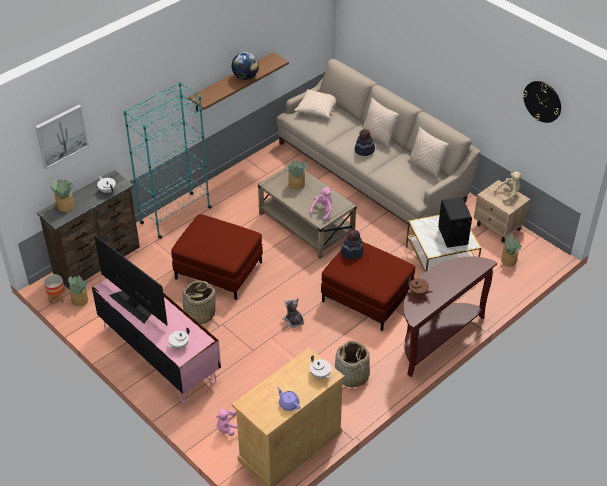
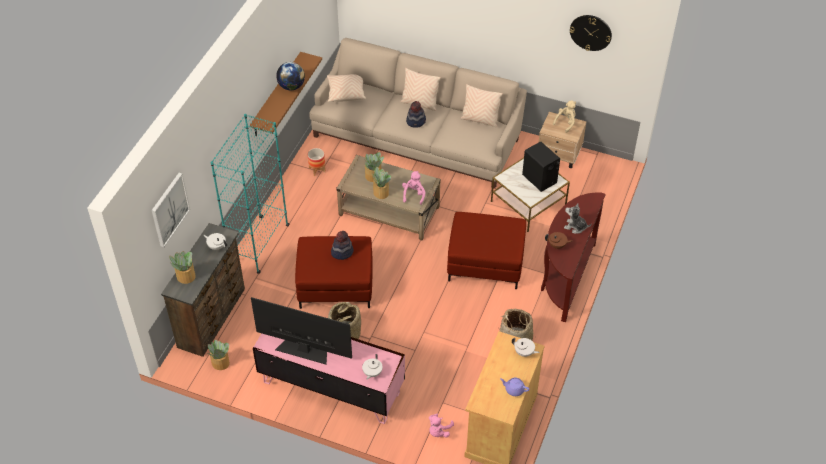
camera: 25 degrees left, 5 degrees up
planter [44,274,65,304] -> planter moved to [308,148,326,176]
plush toy [282,298,304,328] -> plush toy moved to [564,203,592,234]
hat [341,230,364,259] -> hat moved to [331,231,353,260]
potted plant [501,234,522,267] -> potted plant moved to [371,167,391,199]

